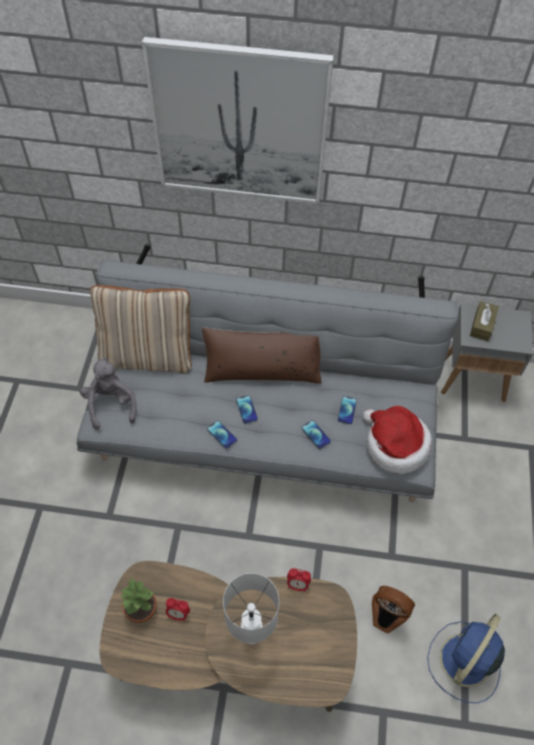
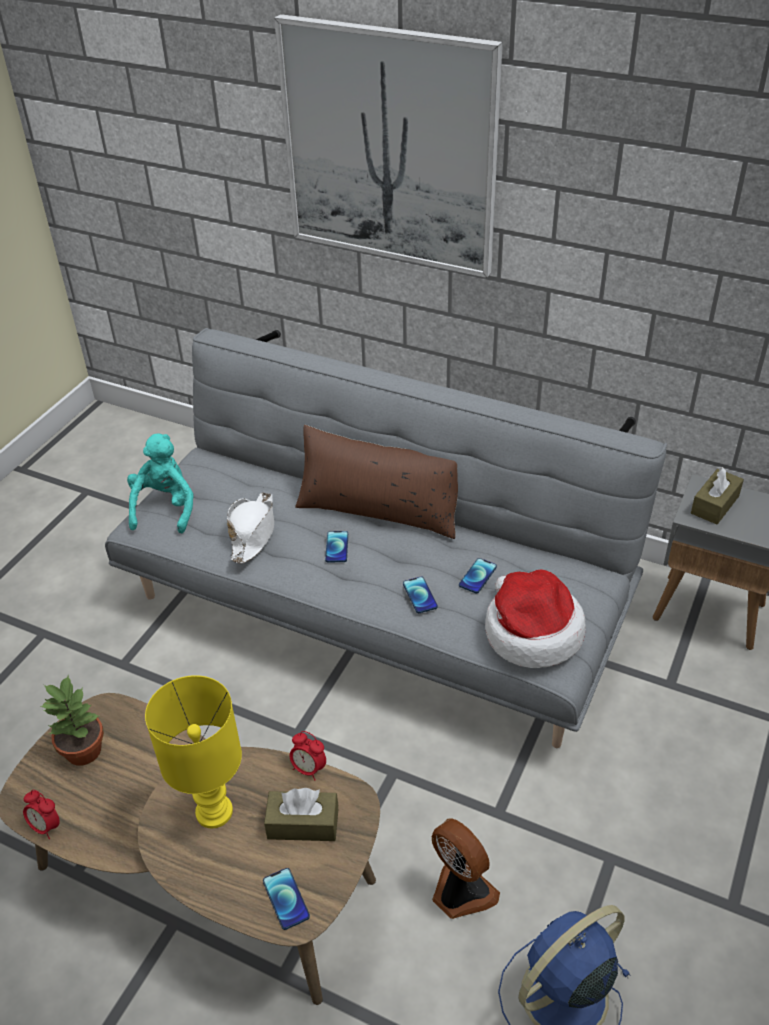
camera: 20 degrees right, 15 degrees down
grey plush toy [80,357,137,430] -> turquoise plush toy [127,434,193,533]
beige pillow [90,285,192,373] -> none
alarm clock [166,598,190,621] -> alarm clock moved to [23,790,60,839]
phone [207,420,237,449] -> phone moved to [263,868,310,930]
white table lamp [223,573,279,644] -> yellow table lamp [145,675,242,828]
none -> white hat [227,492,274,563]
none -> brown tissue box [264,788,338,841]

